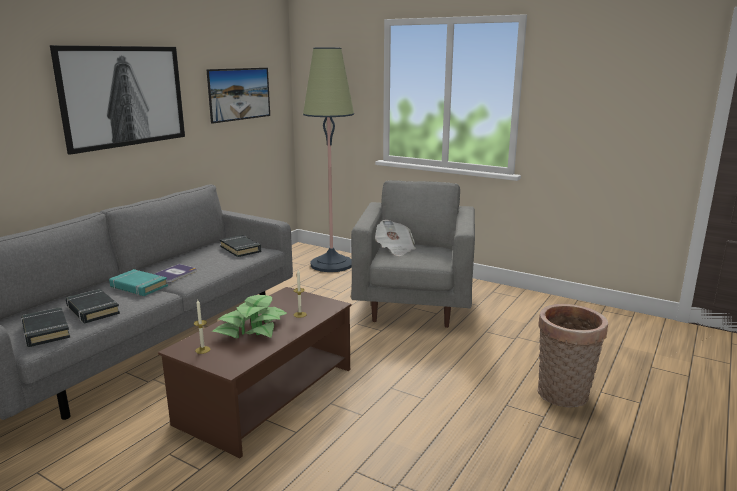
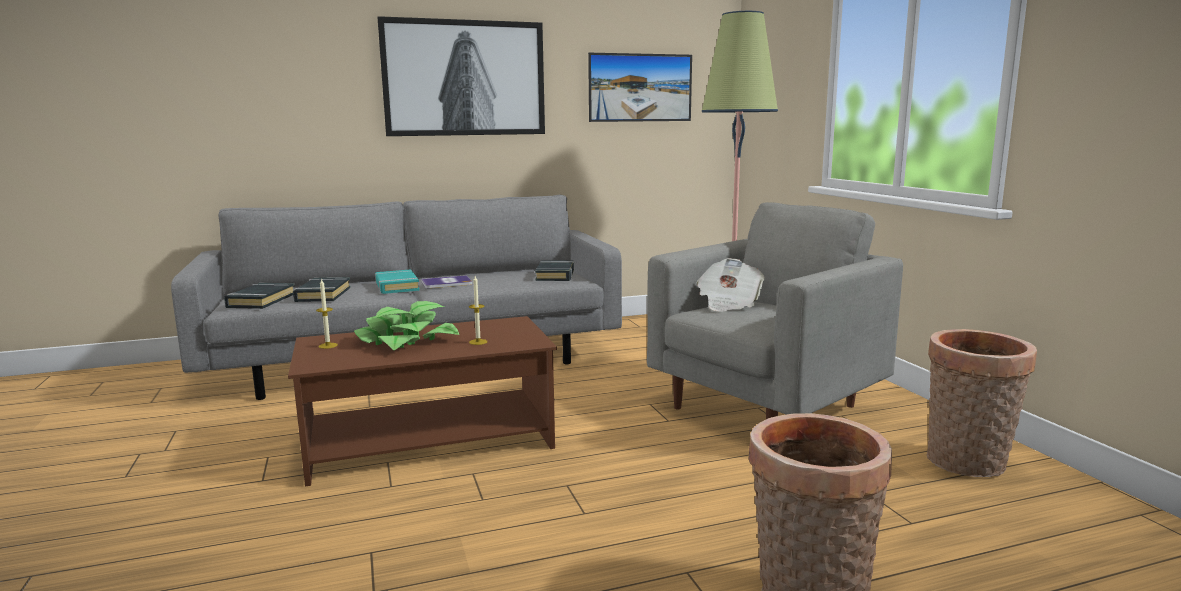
camera: 40 degrees right, 5 degrees down
none -> basket [927,329,1037,477]

